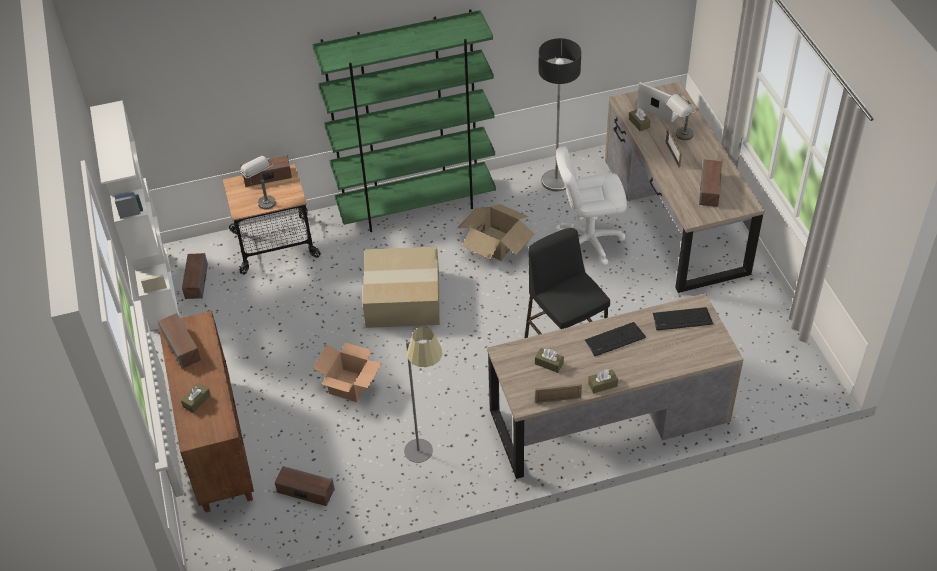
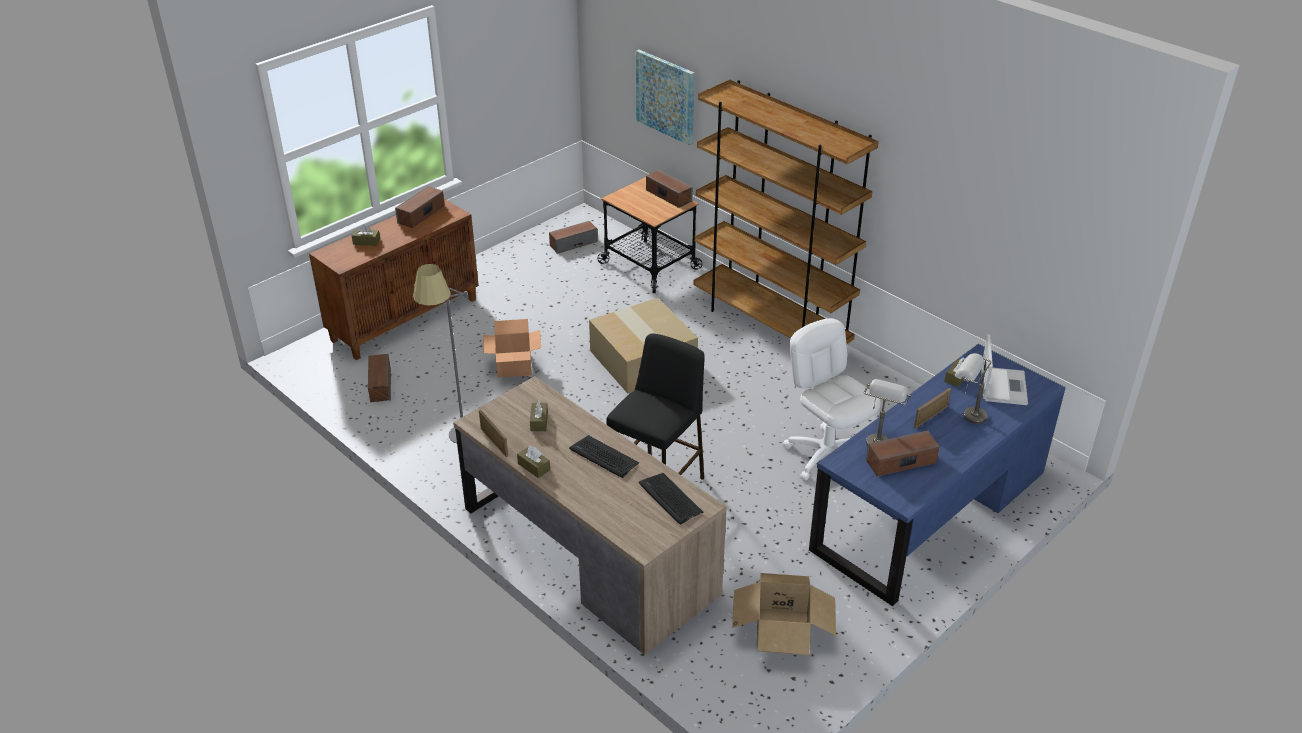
camera: 60 degrees right, 10 degrees down
white bookcase [90,100,179,331] -> none
grey table lamp [240,156,276,209] -> grey table lamp moved to [864,379,911,447]
green bookcase [312,9,496,232] -> brown bookcase [694,80,879,344]
cardboard box [457,204,534,261] -> cardboard box moved to [732,573,836,655]
floor lamp [538,38,581,191] -> none
brown desk [605,81,765,293] -> blue desk [809,344,1066,606]
none -> picture [636,50,694,145]

